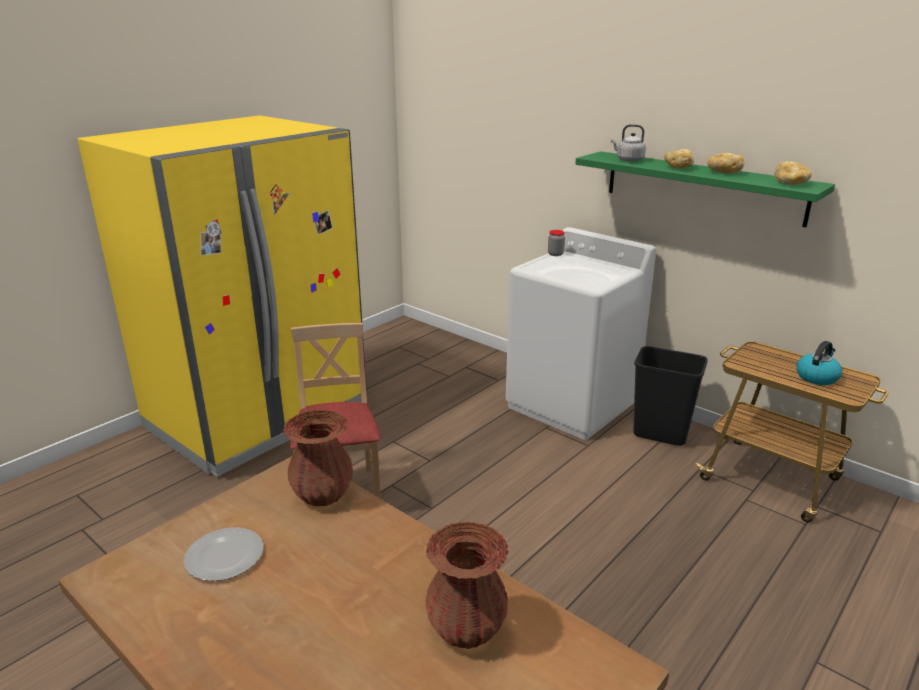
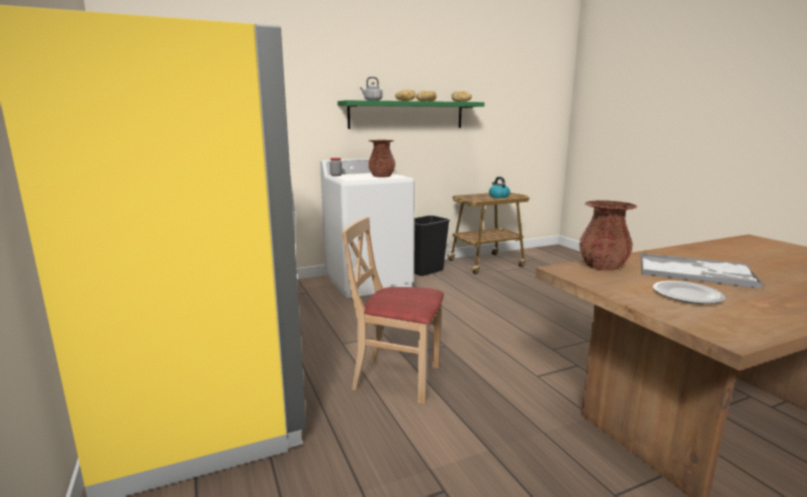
camera: 65 degrees left, 10 degrees down
brown vase [426,522,508,649] -> brown vase moved to [368,140,396,177]
none -> tray [640,253,762,289]

